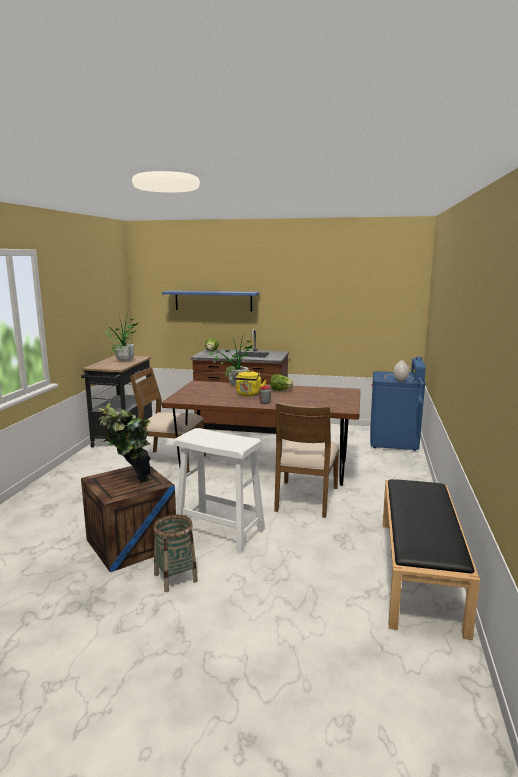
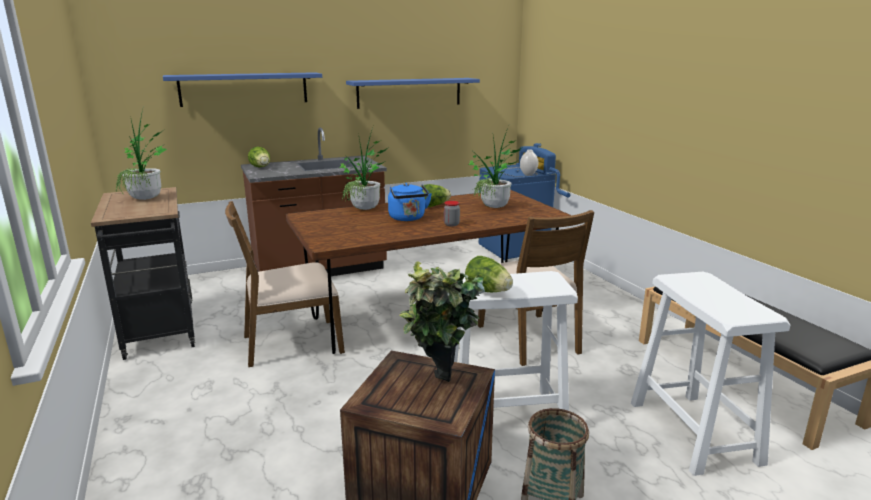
camera: 35 degrees left, 5 degrees up
yellow kettle [233,370,266,396] -> blue kettle [388,183,432,221]
none -> blue shelf [346,78,480,109]
none -> lettuce [465,256,513,292]
none -> potted plant [468,123,523,208]
none -> white stool [631,272,790,476]

